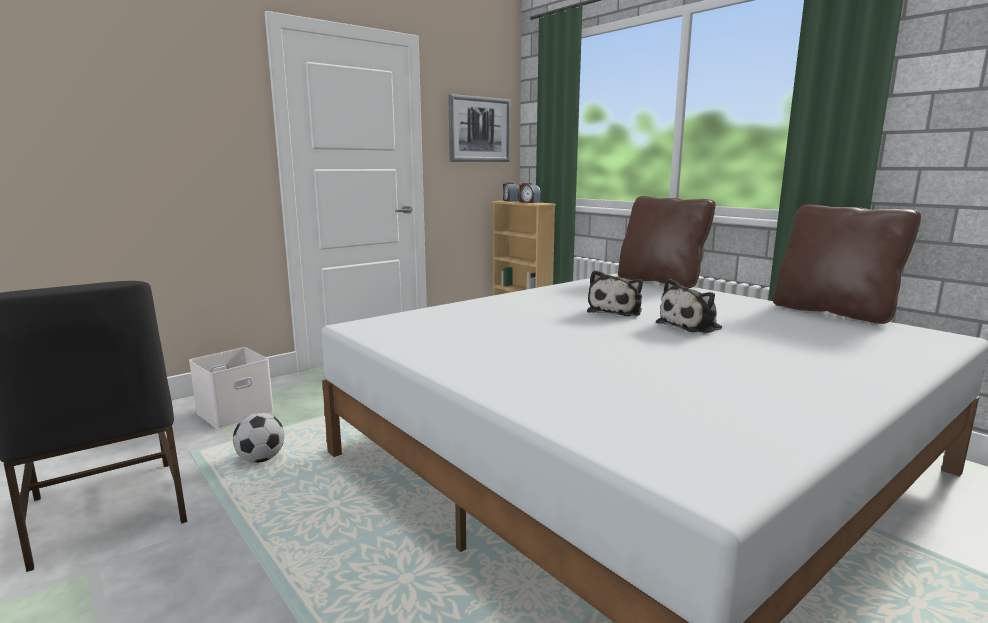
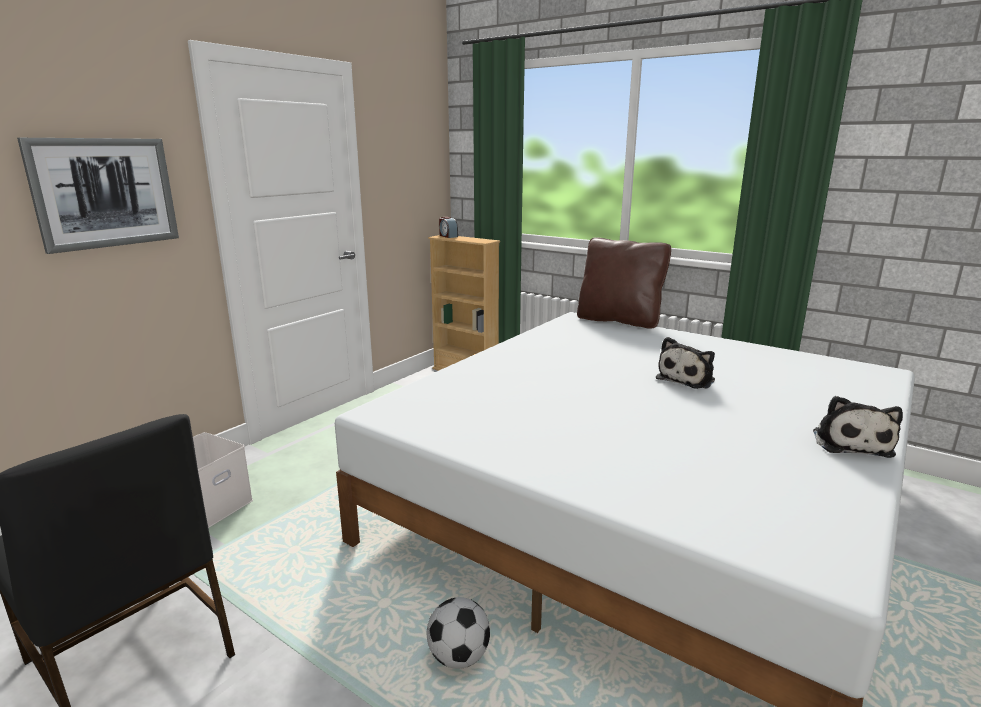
camera: 15 degrees left, 5 degrees up
football [233,413,284,463] -> football moved to [427,597,490,669]
picture [448,94,510,162] -> picture moved to [17,138,179,254]
alarm clock [519,183,541,203] -> none
plush toy [587,270,643,316] -> plush toy moved to [813,396,903,458]
brown pillow [773,204,921,324] -> none

